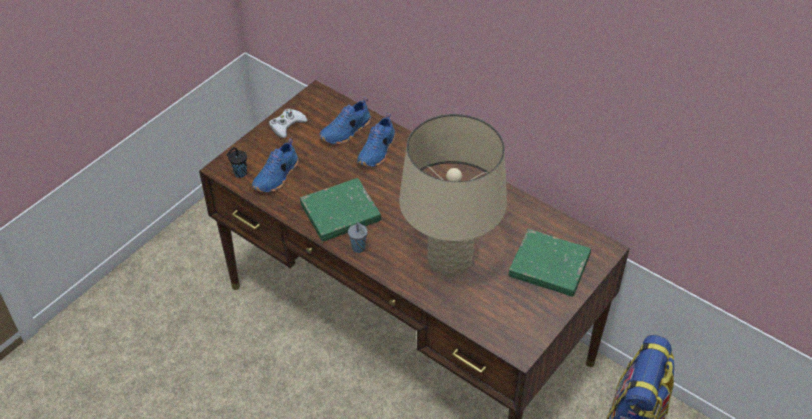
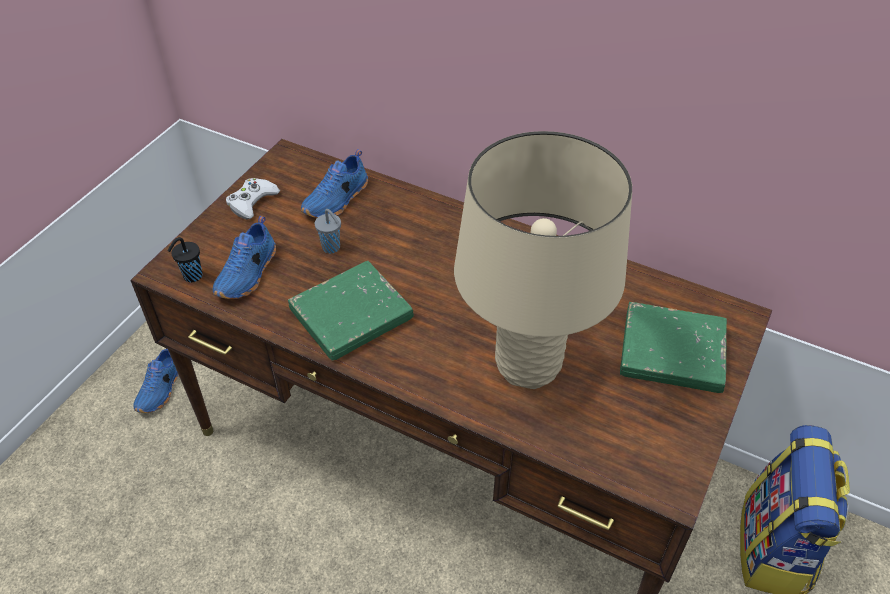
camera: 10 degrees left, 0 degrees up
grey cup [348,222,368,253] -> grey cup moved to [314,209,341,254]
blue shoe [357,113,395,167] -> blue shoe moved to [133,348,179,413]

